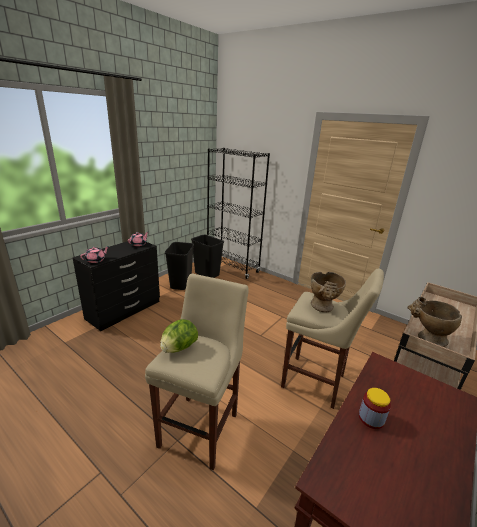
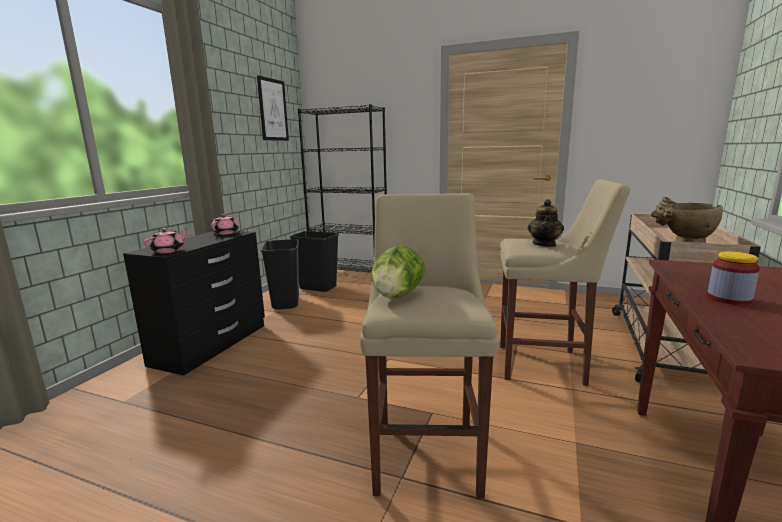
camera: 15 degrees left, 10 degrees down
beige vase [311,272,346,313] -> teapot [527,199,564,247]
none -> picture [257,75,289,141]

